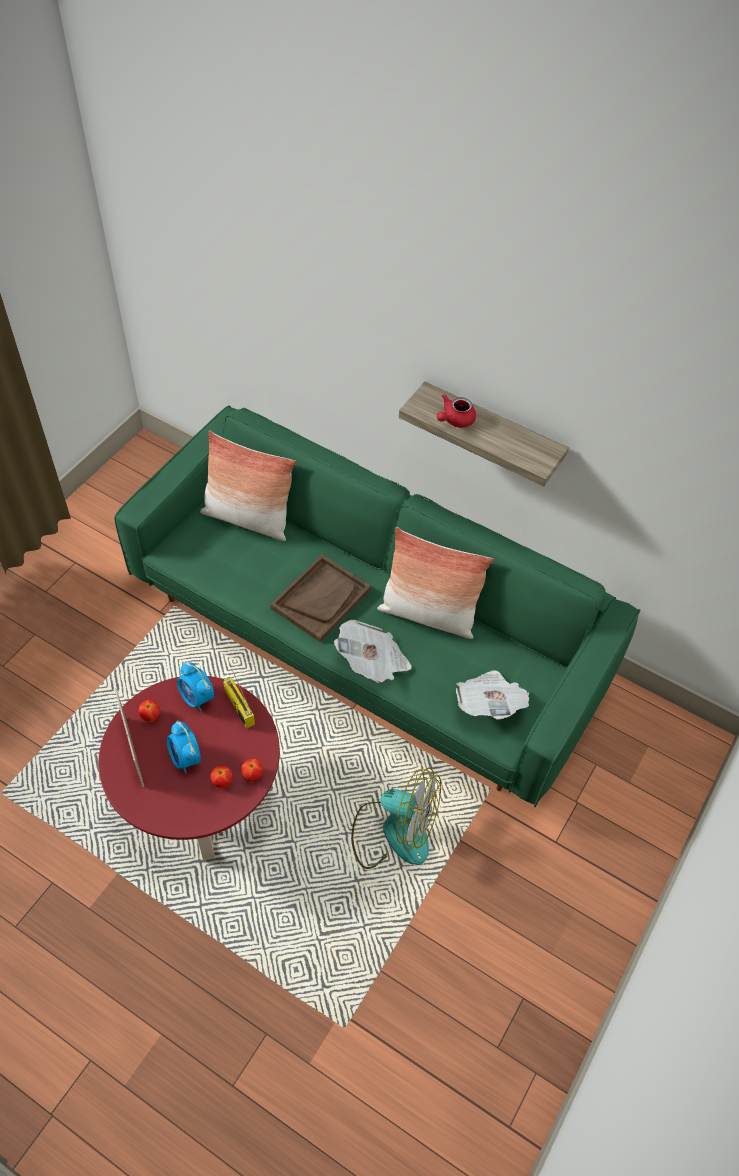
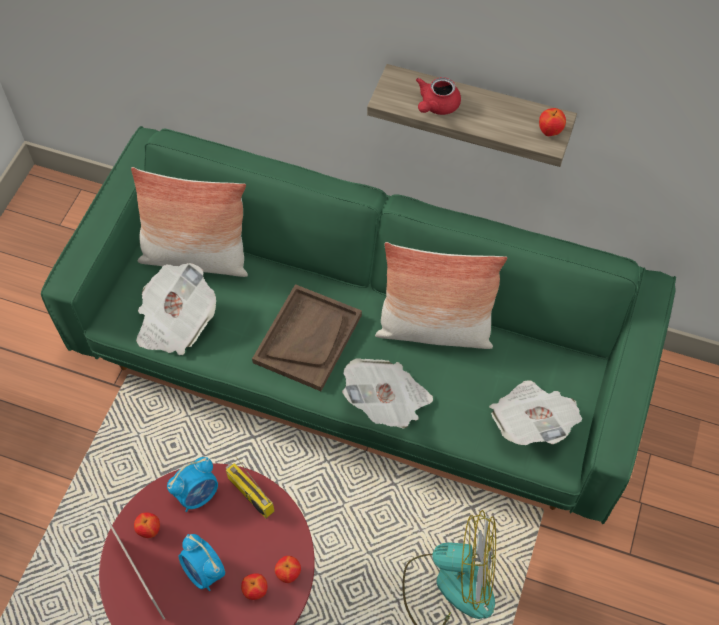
camera: 10 degrees left, 5 degrees up
alarm clock [177,661,214,712] -> alarm clock turned 75 degrees counterclockwise [167,457,218,512]
none -> newspaper [136,263,216,355]
none -> apple [539,108,566,136]

